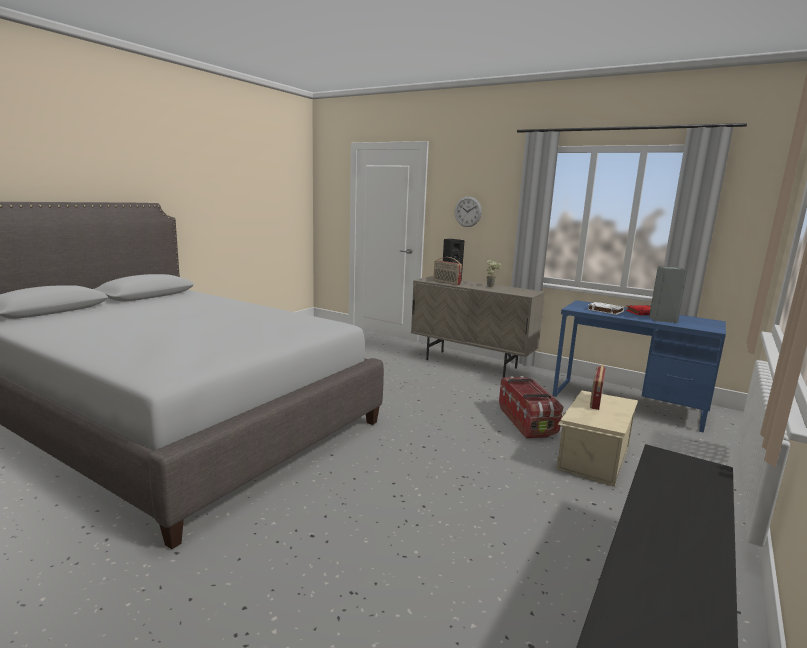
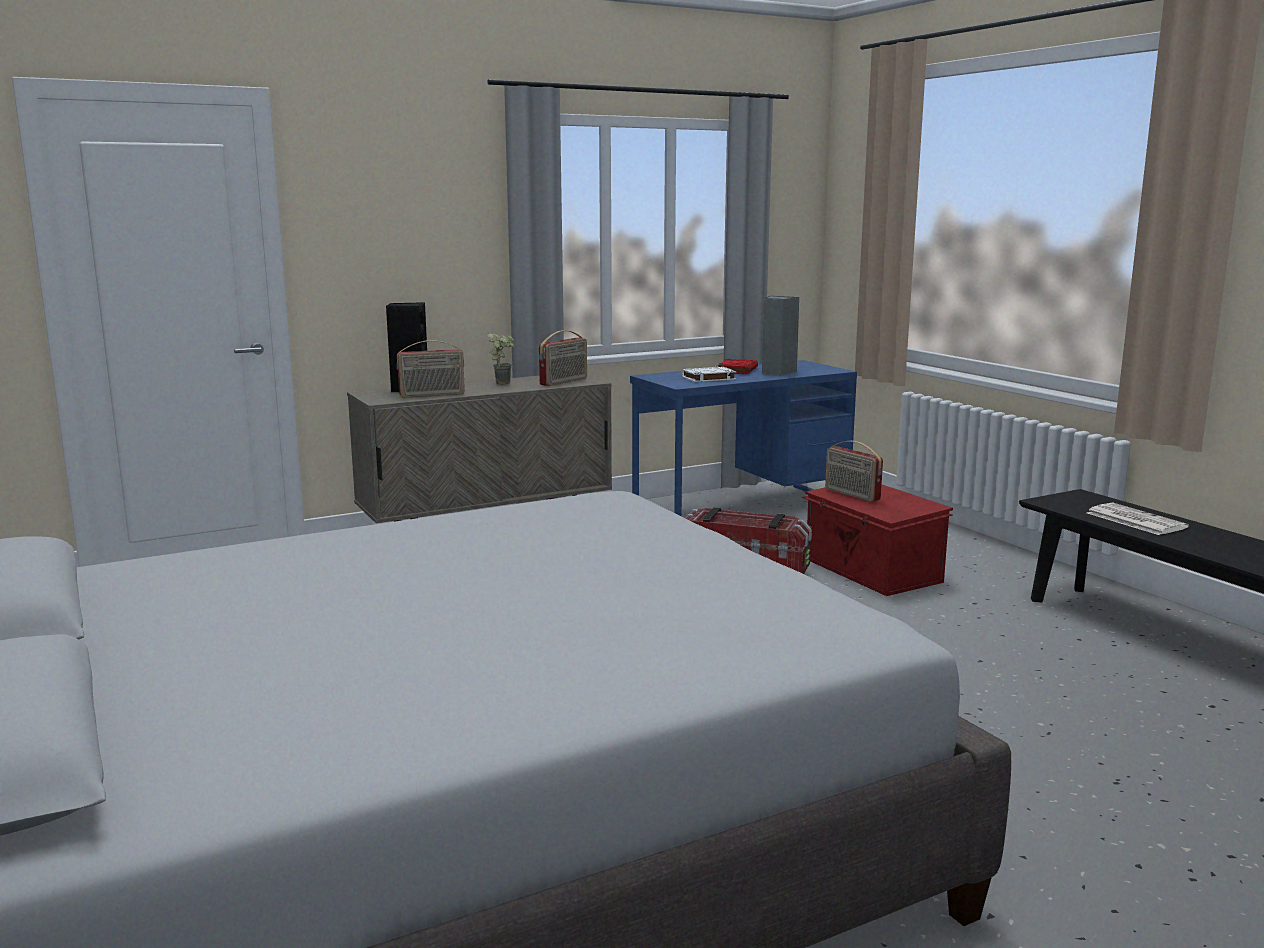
camera: 60 degrees left, 0 degrees up
wall clock [455,196,482,227] -> none
beige storage box [557,391,638,487] -> red storage box [801,485,953,596]
none -> radio [539,330,587,386]
none -> newspaper [1087,503,1189,535]

